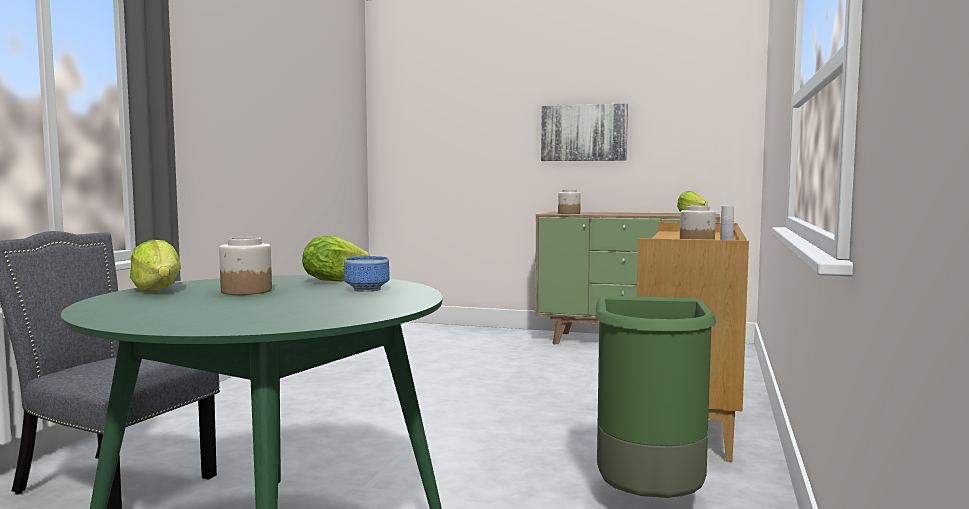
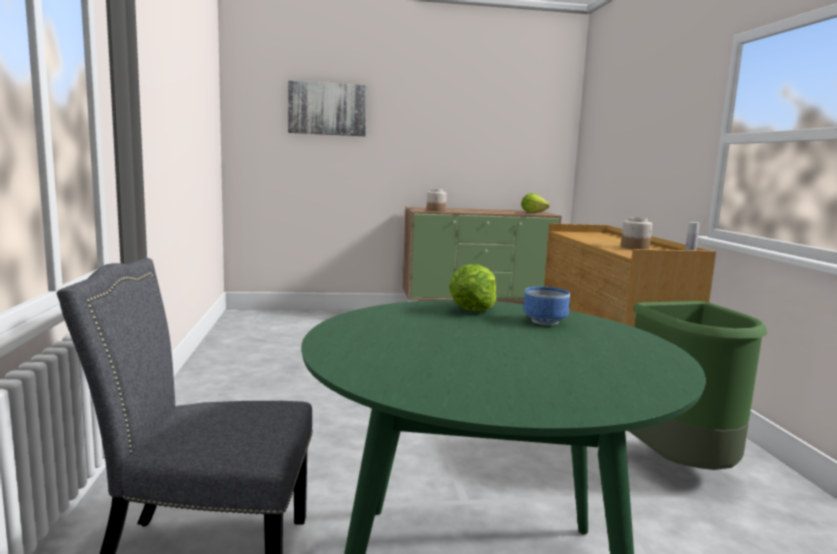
camera: 25 degrees left, 5 degrees up
lettuce [130,240,181,292] -> none
jar [219,237,272,295] -> none
picture [541,103,628,161] -> picture moved to [288,80,367,136]

